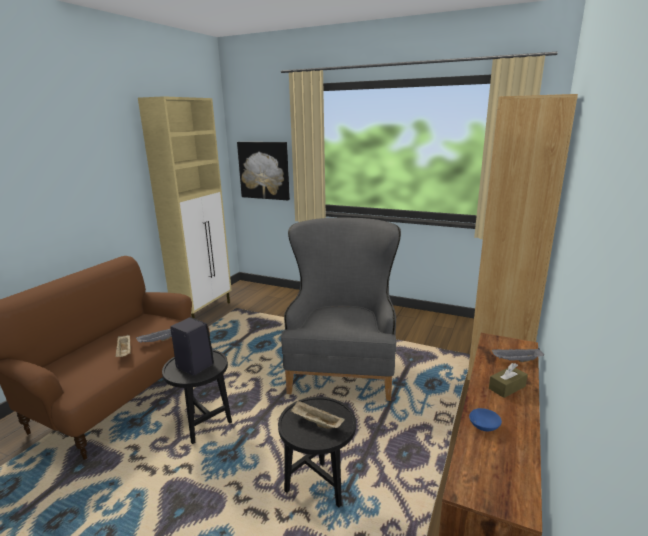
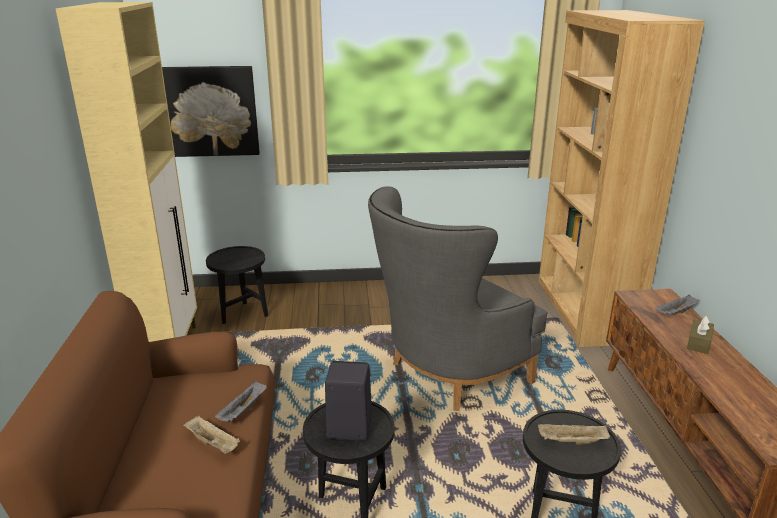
camera: 30 degrees left, 5 degrees up
grey armchair [281,218,401,401] -> grey armchair turned 105 degrees counterclockwise [368,187,548,411]
blue bowl [469,408,502,431] -> none
none -> black side table [206,246,268,324]

